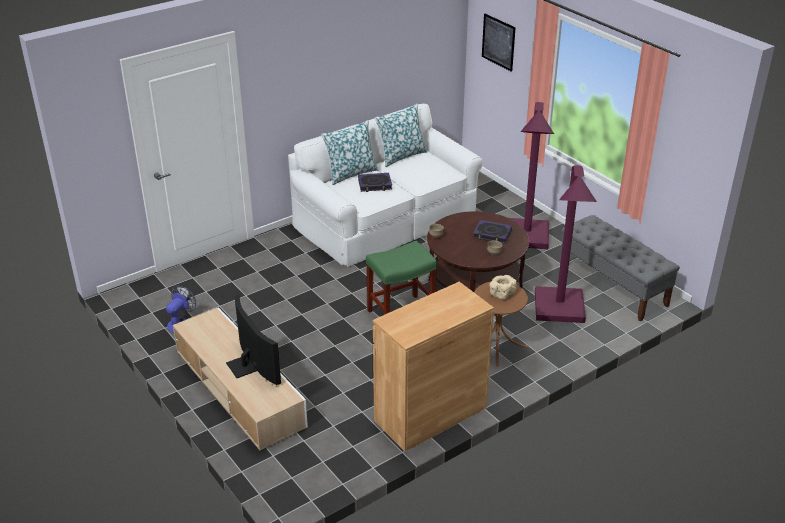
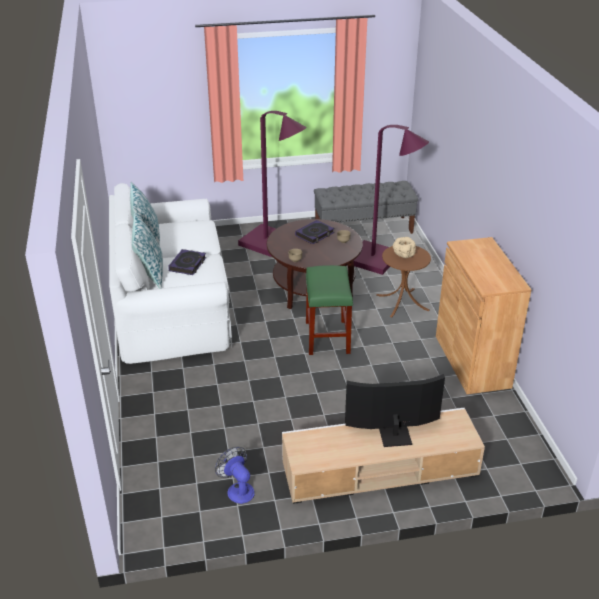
camera: 65 degrees left, 0 degrees up
picture [482,14,516,72] -> none

